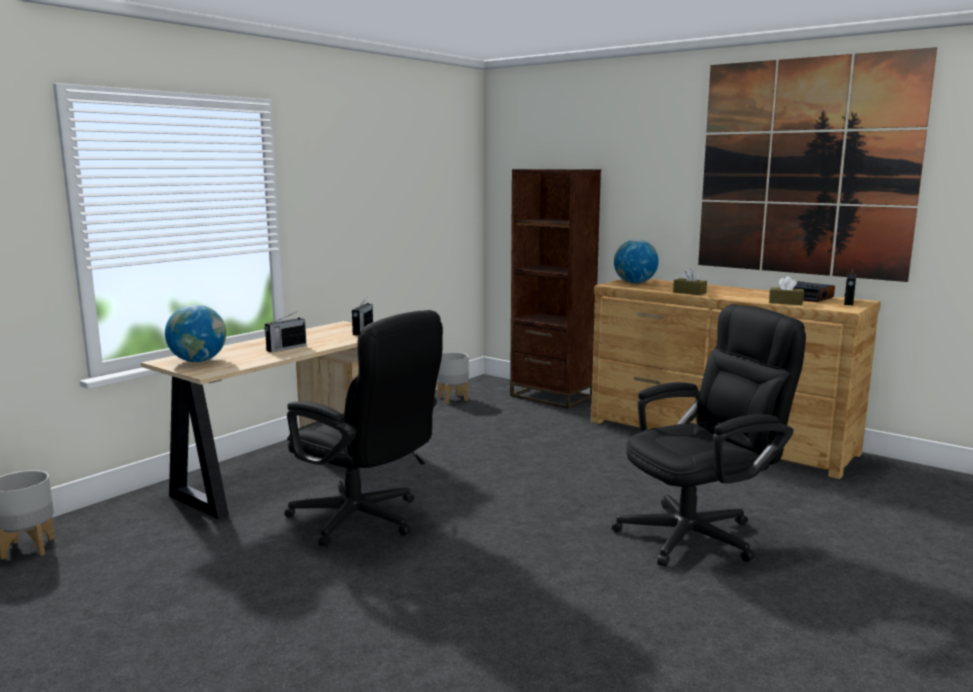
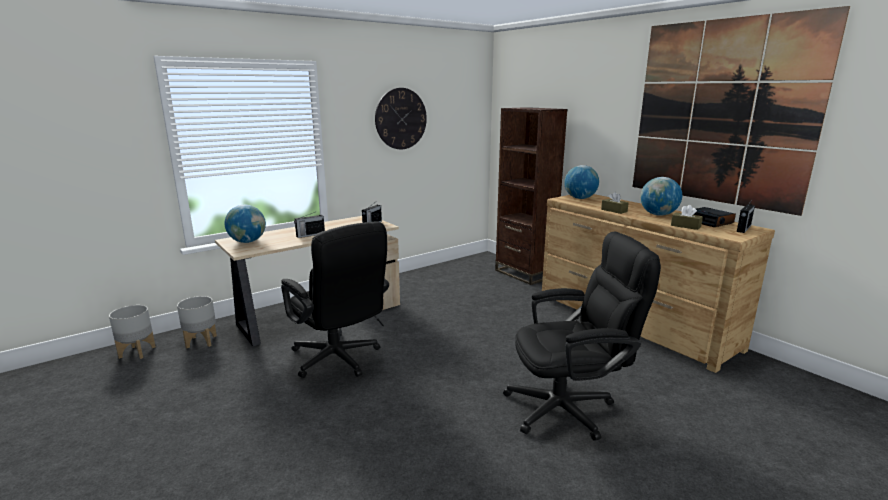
camera: 15 degrees right, 5 degrees up
grey planter [437,352,469,404] -> grey planter moved to [177,296,217,348]
none -> wall clock [375,88,427,149]
none -> globe [640,177,682,216]

